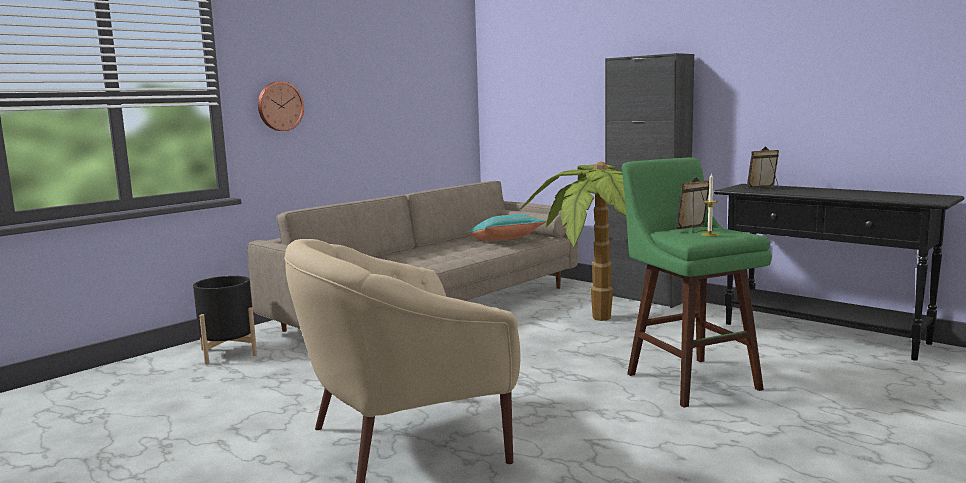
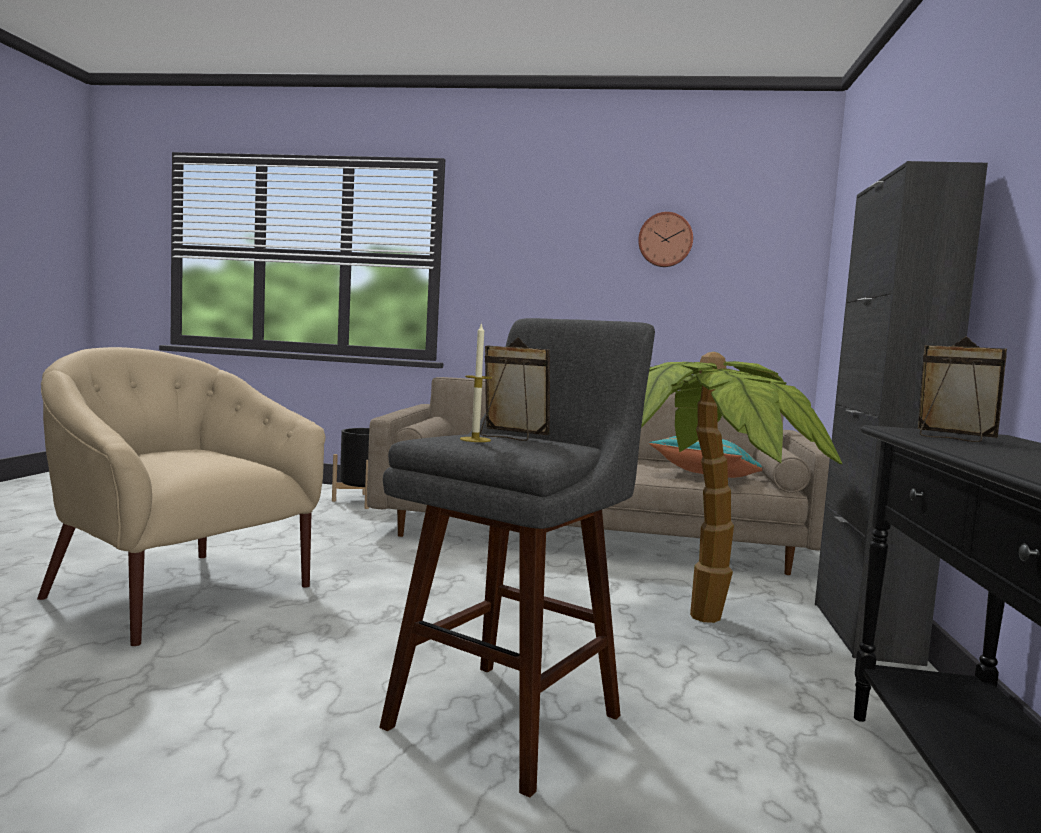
camera: 55 degrees right, 5 degrees down
wall clock [258,81,304,131] -> wall clock moved to [638,212,693,267]
green stool [622,157,772,407] -> grey stool [379,318,655,798]

